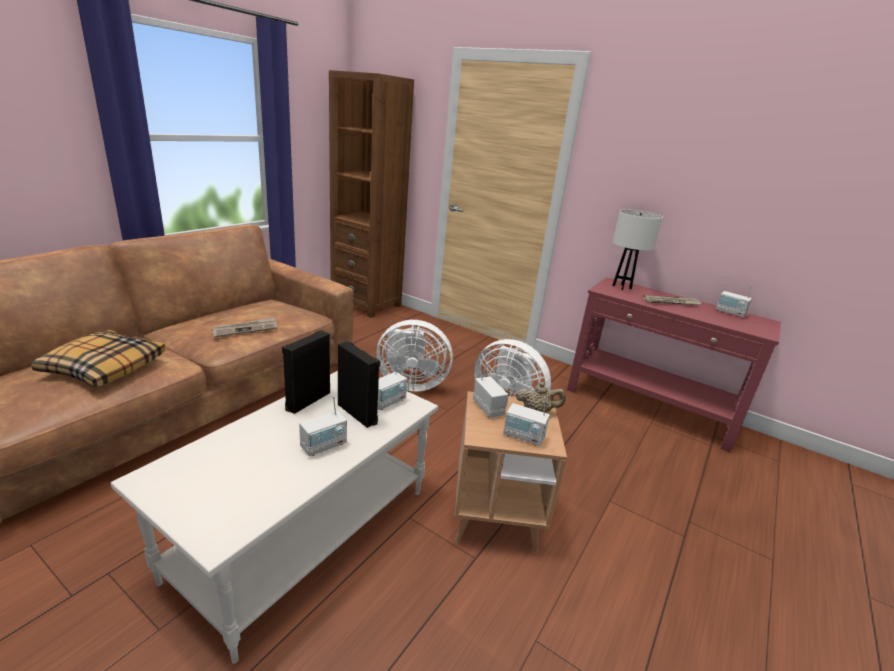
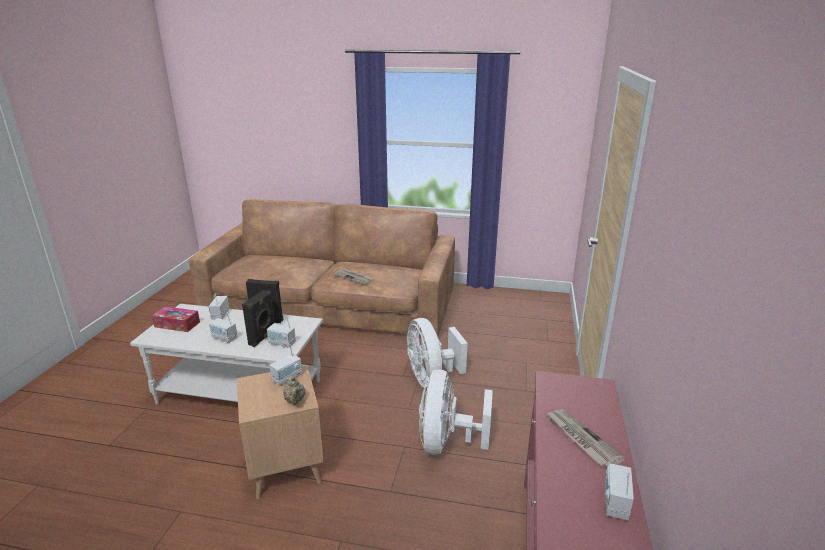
camera: 70 degrees right, 0 degrees up
pillow [31,330,165,387] -> none
brown bookcase [329,70,414,318] -> none
radio [503,396,550,446] -> radio moved to [209,293,229,320]
white table lamp [612,209,663,290] -> none
none -> tissue box [152,306,200,332]

